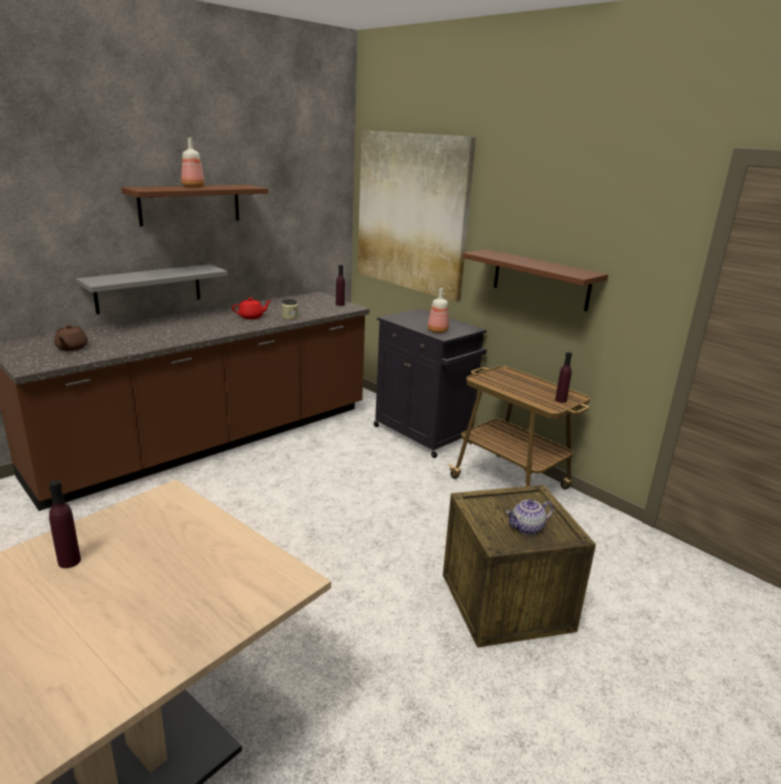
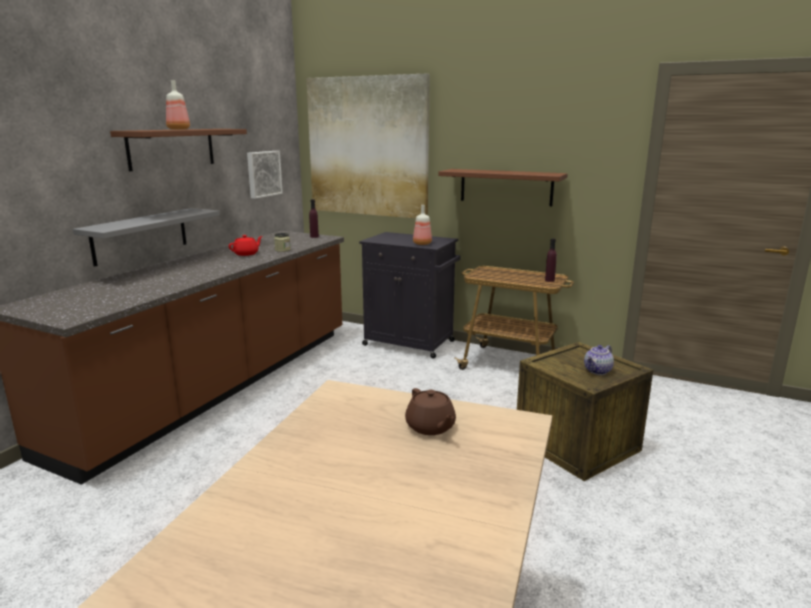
camera: 20 degrees left, 5 degrees down
purple bottle [49,480,81,568] -> none
brown teapot [54,325,88,351] -> brown teapot moved to [405,388,456,435]
none -> picture [247,151,283,199]

